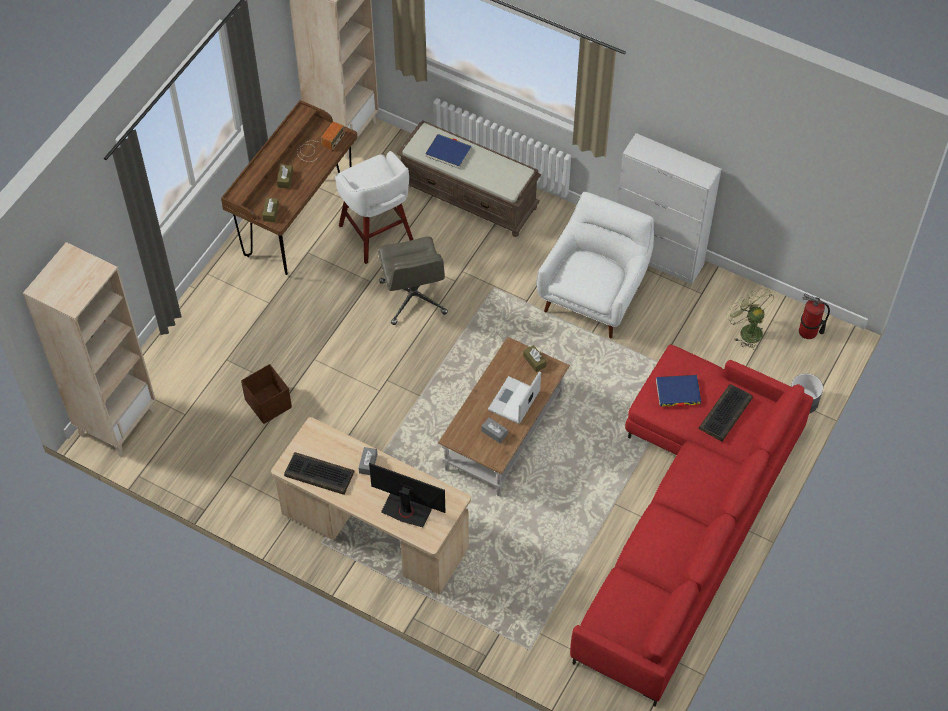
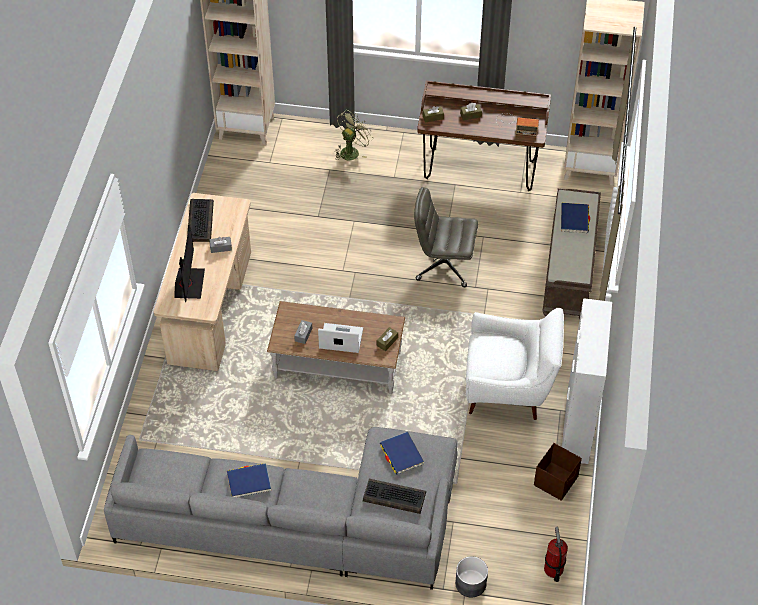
camera: 70 degrees right, 5 degrees down
brown storage box [241,364,292,424] -> brown storage box moved to [534,443,582,501]
white stool [335,151,413,264] -> none
grey office chair [378,237,448,325] -> grey office chair turned 45 degrees clockwise [414,187,478,287]
red sofa [570,345,813,707] -> grey sofa [104,427,458,590]
green fan [726,287,774,350] -> green fan moved to [334,110,373,161]
none -> blue book [227,463,271,497]

